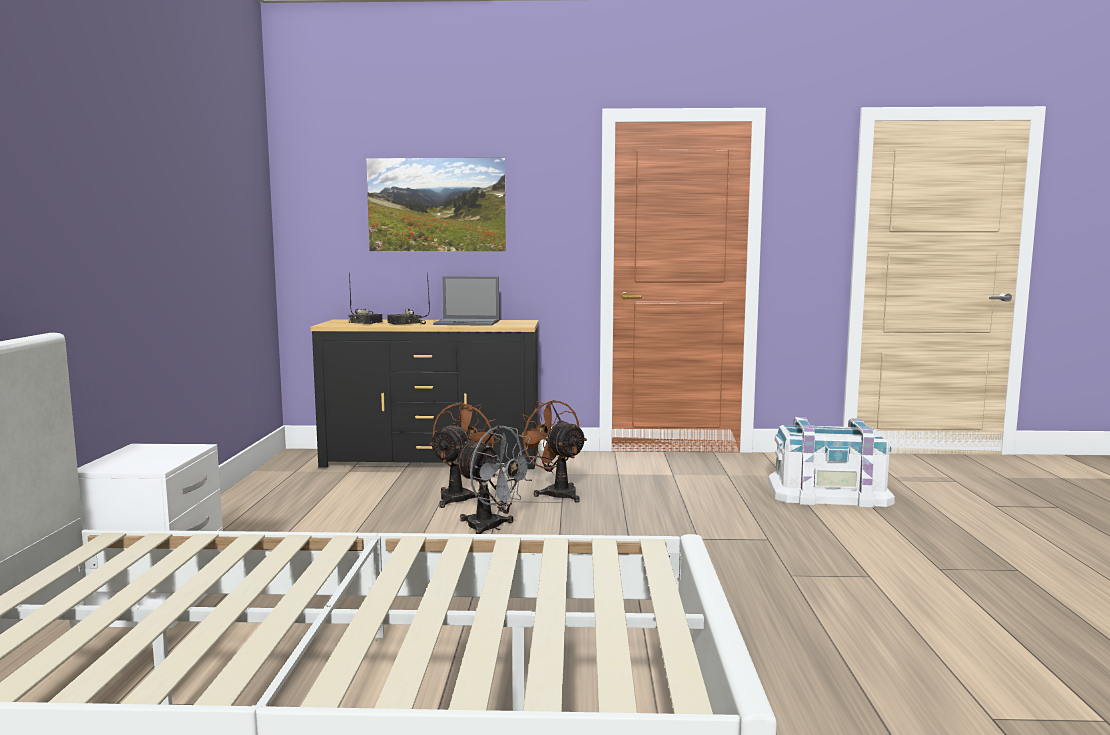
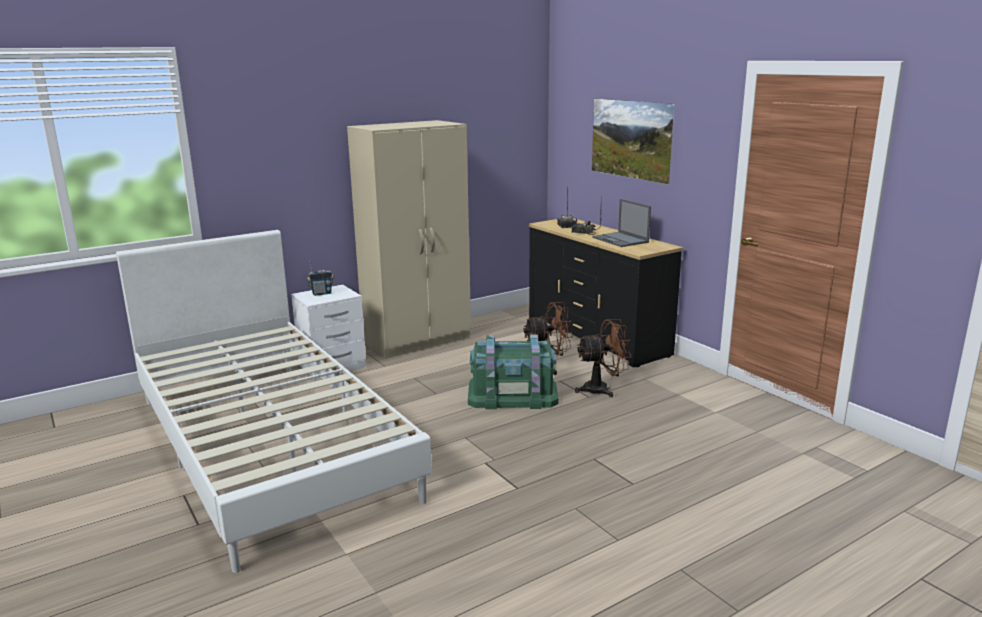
camera: 55 degrees right, 10 degrees up
grey fan [453,425,535,534] -> green storage box [468,335,559,409]
brown fan [516,400,587,502] -> brown fan turned 60 degrees clockwise [575,319,631,397]
white storage box [768,417,895,508] -> none
none -> radio [307,261,334,296]
none -> beige wardrobe [347,120,471,359]

